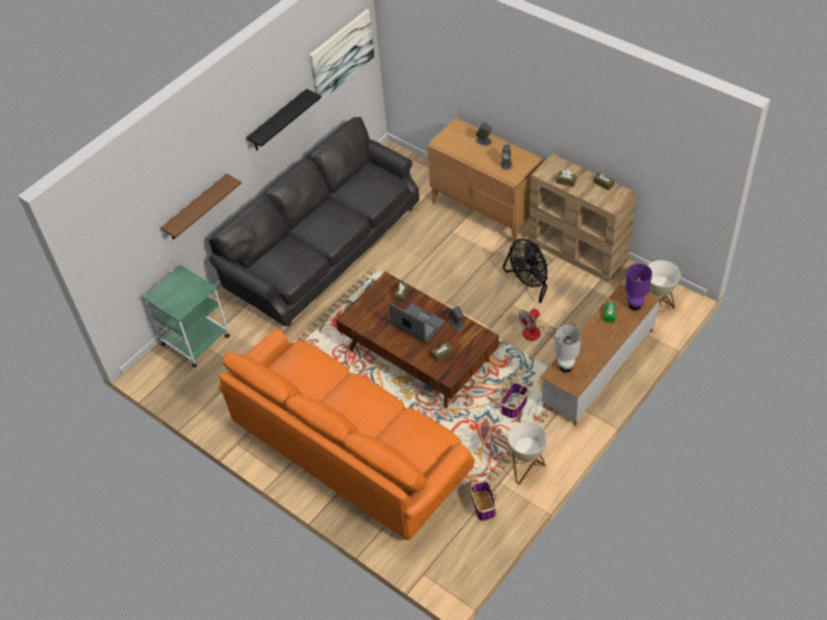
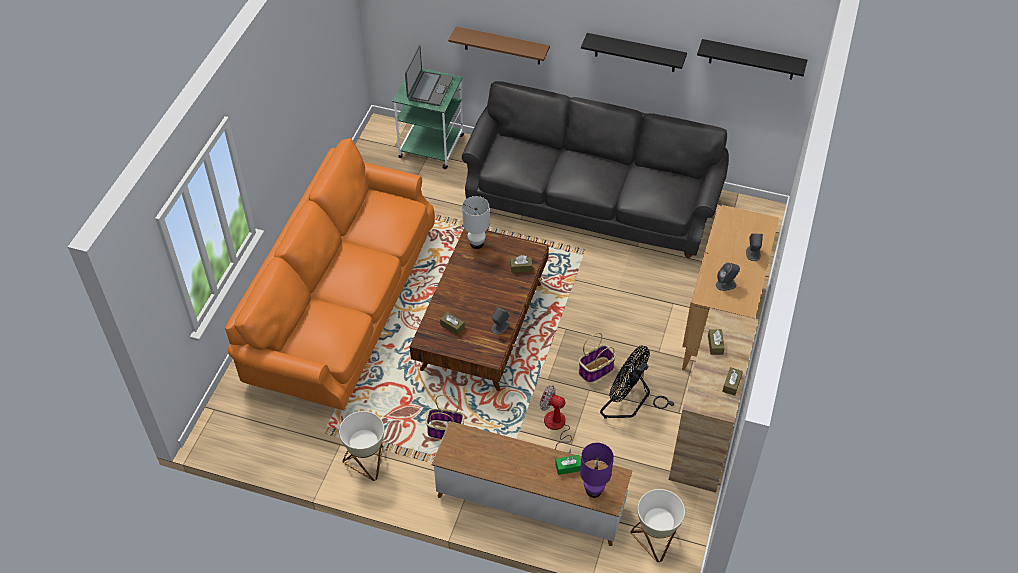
camera: 65 degrees right, 0 degrees up
picture [309,9,374,103] -> black shelf [697,39,807,80]
laptop [389,303,445,343] -> laptop moved to [405,45,453,106]
basket [470,475,496,521] -> basket moved to [579,333,616,383]
white table lamp [555,325,581,372] -> white table lamp moved to [462,196,489,249]

